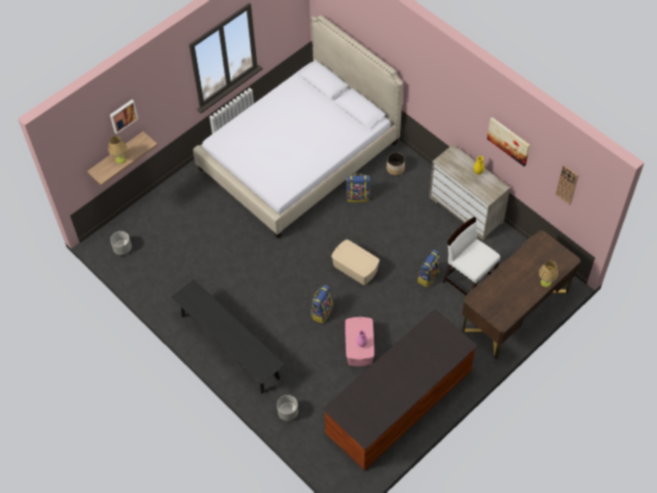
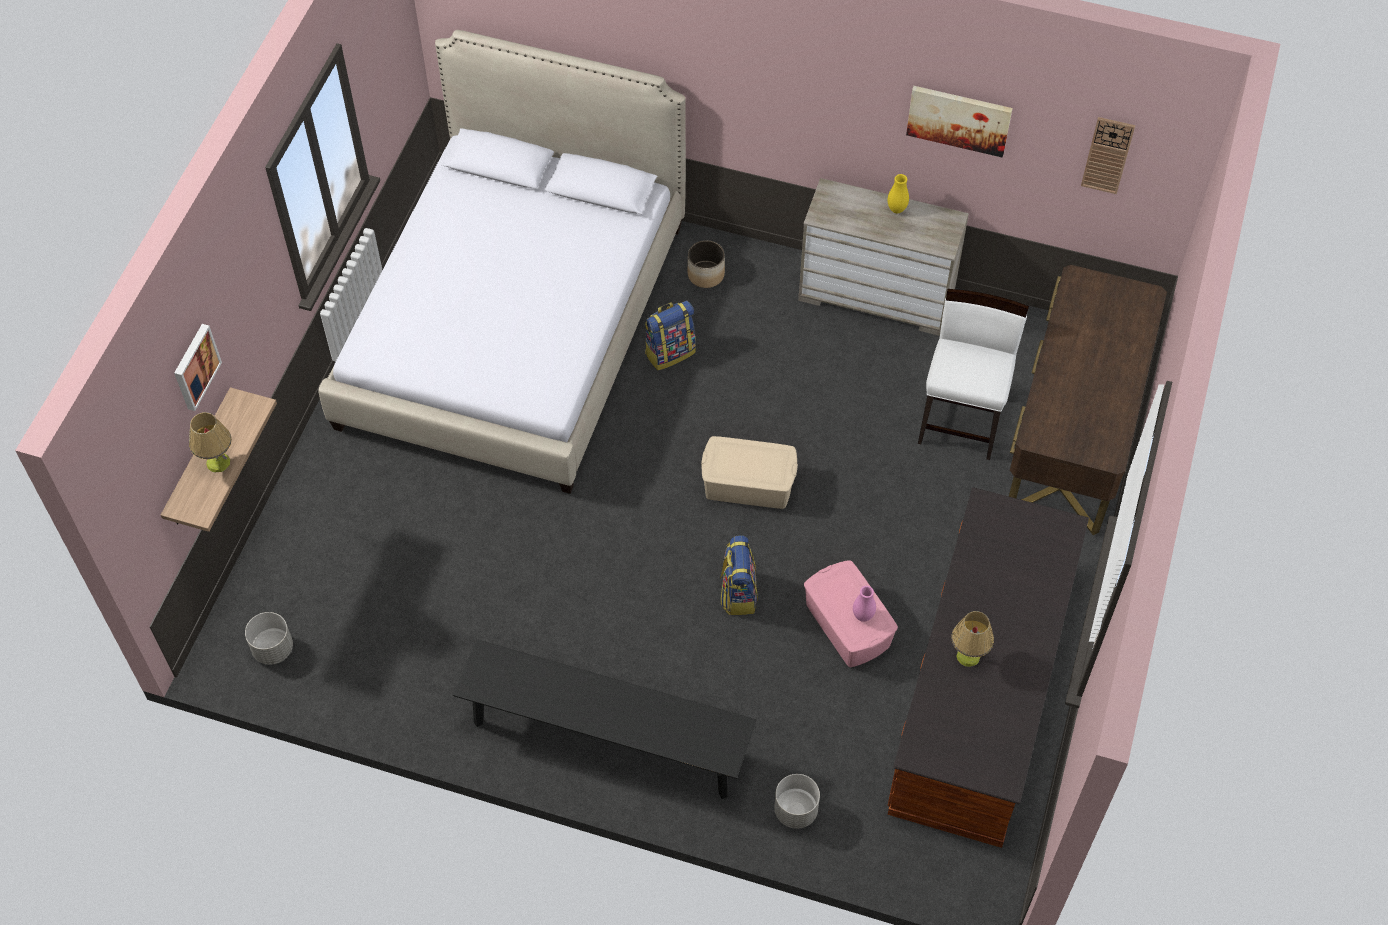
camera: 30 degrees left, 0 degrees up
backpack [417,250,440,288] -> none
white chair [442,217,500,295] -> white chair turned 90 degrees clockwise [918,289,1029,460]
table lamp [539,260,558,288] -> table lamp moved to [952,611,994,667]

